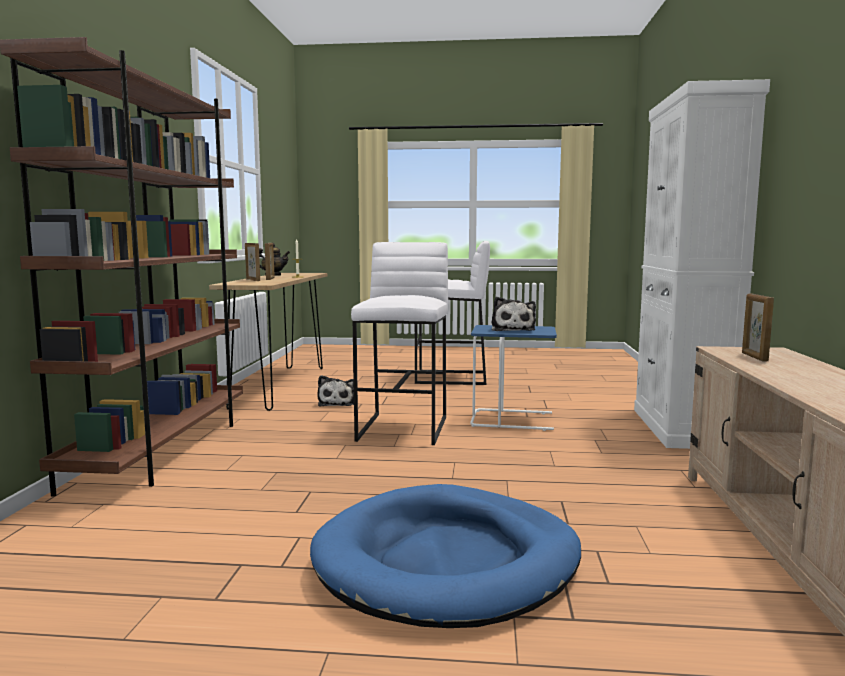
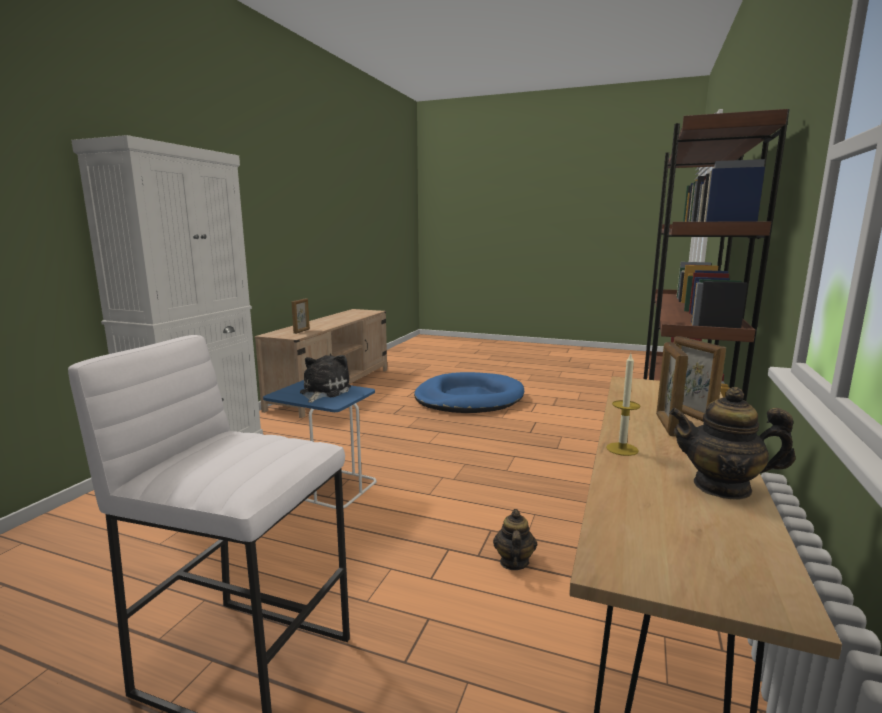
camera: 165 degrees left, 5 degrees up
plush toy [317,375,354,407] -> teapot [493,509,537,570]
white stool [351,242,448,445] -> none

